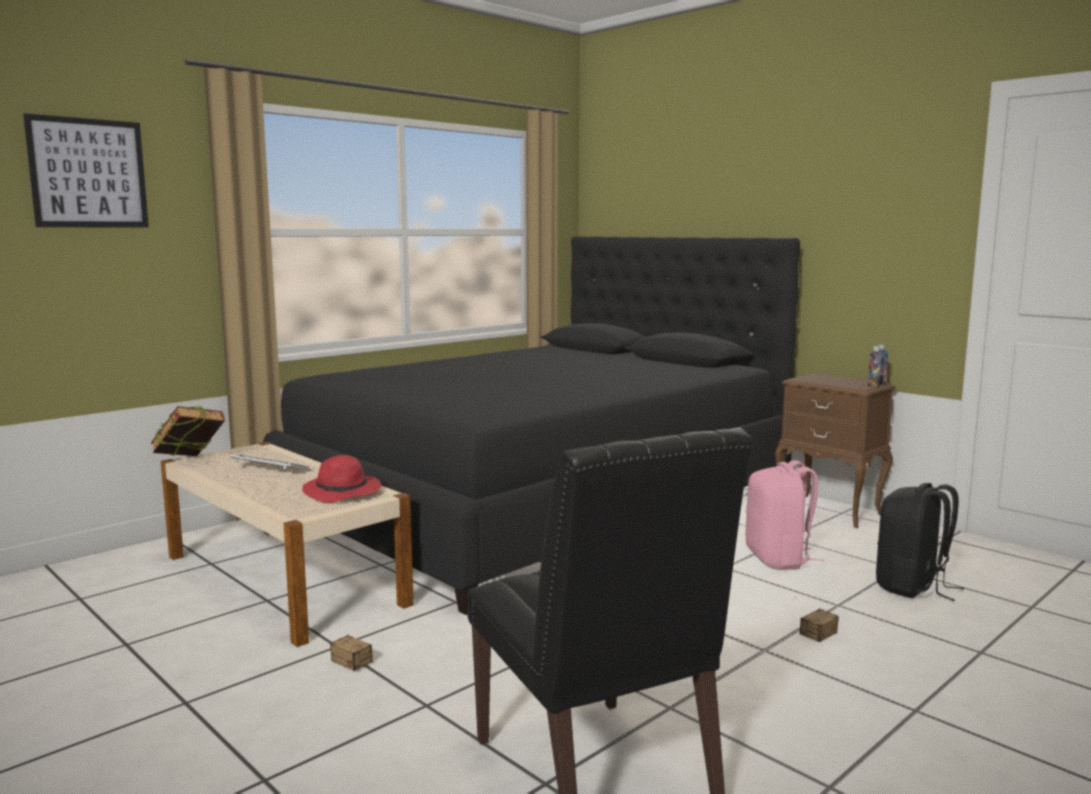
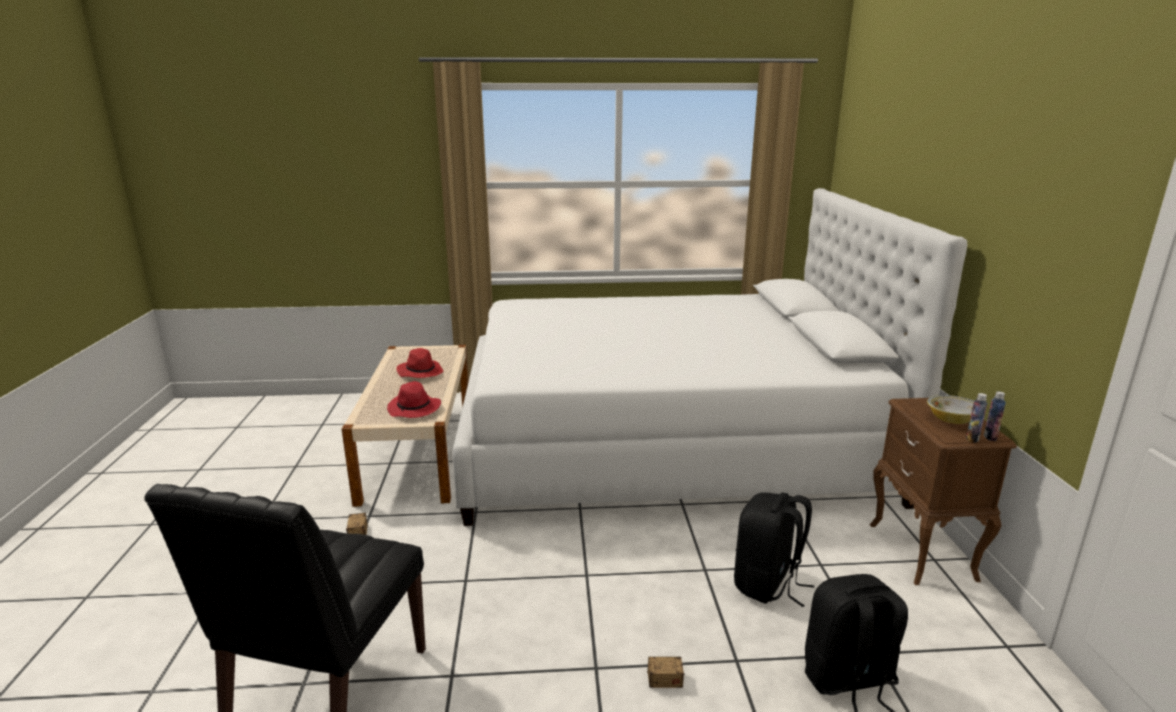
camera: 40 degrees right, 10 degrees up
picture [23,113,149,227] -> none
book [151,406,225,456] -> none
keyboard [229,455,311,471] -> red hat [396,348,444,378]
black bed [263,236,801,615] -> white bed [452,188,968,526]
pink backpack [746,460,824,570] -> black backpack [734,492,814,607]
none -> bowl [927,395,974,424]

